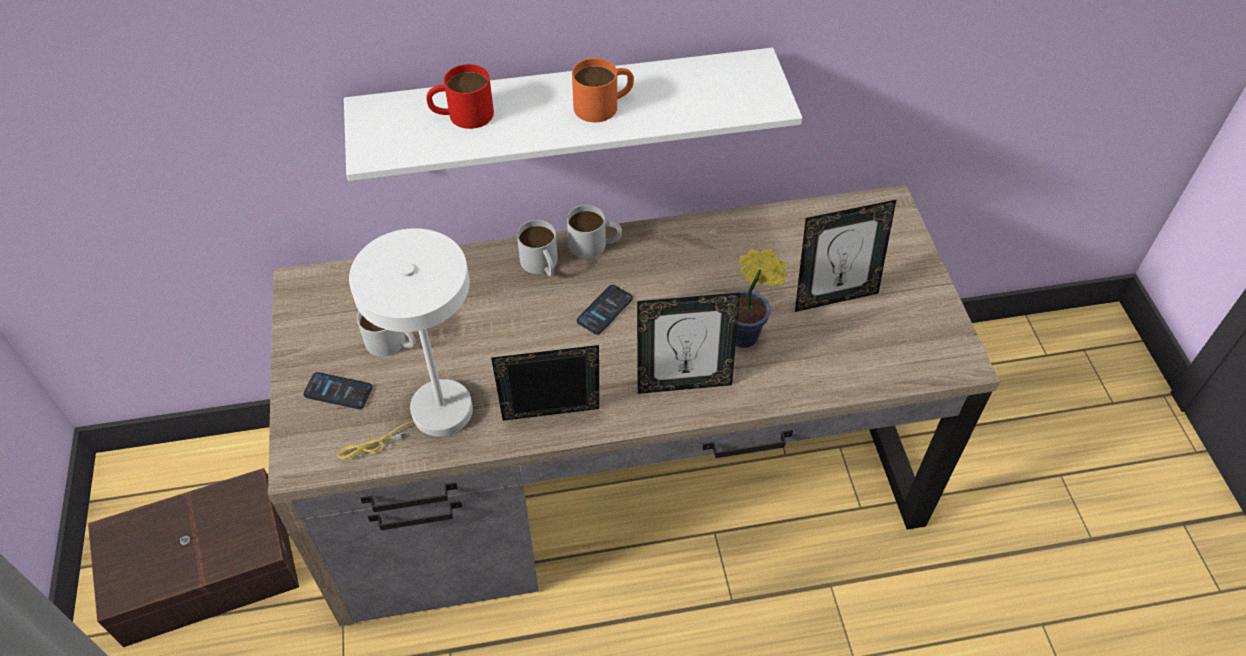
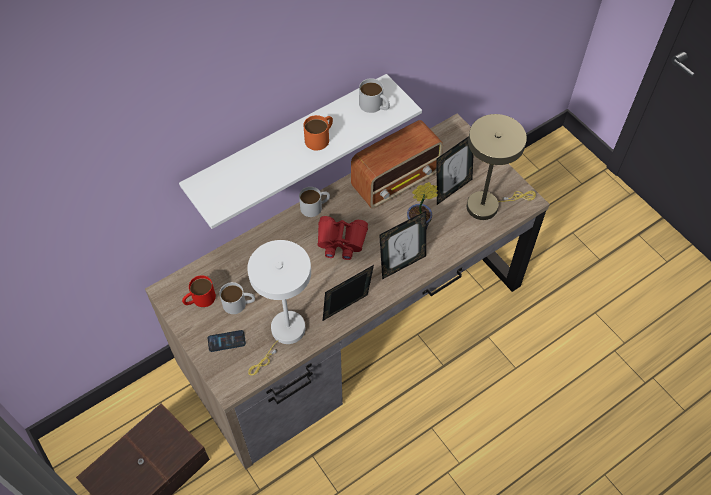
camera: 25 degrees left, 5 degrees up
red mug [426,64,494,129] -> red mug moved to [182,275,216,307]
white mug [517,220,558,276] -> white mug moved to [359,78,390,113]
phone [577,285,633,335] -> red binoculars [317,216,368,260]
none -> radio [351,120,443,208]
none -> beige table lamp [467,114,536,220]

